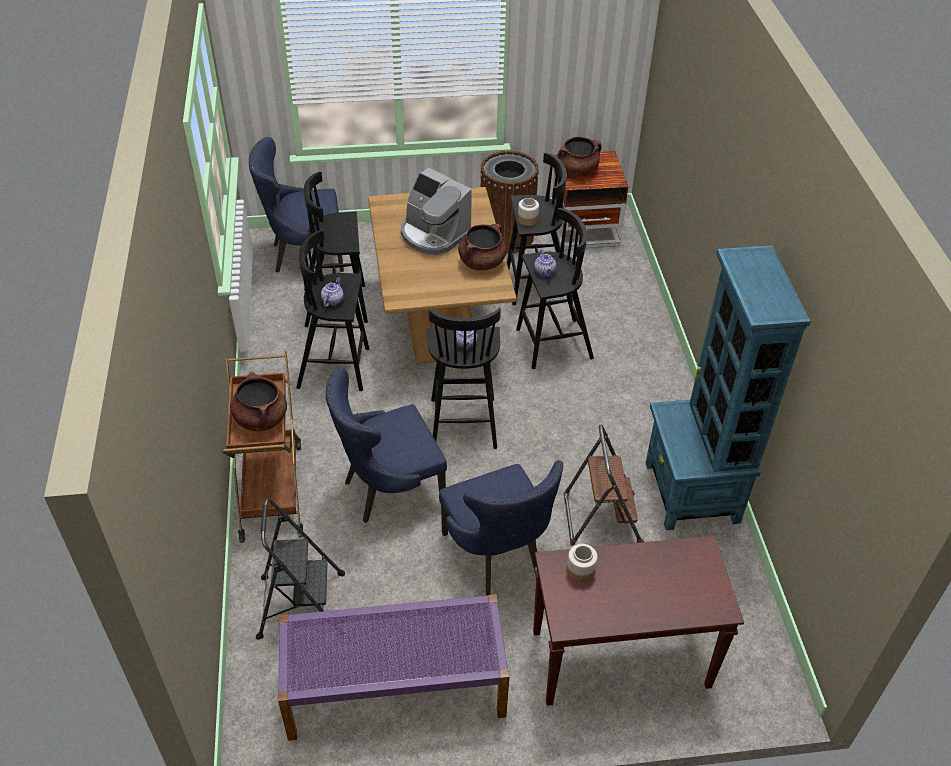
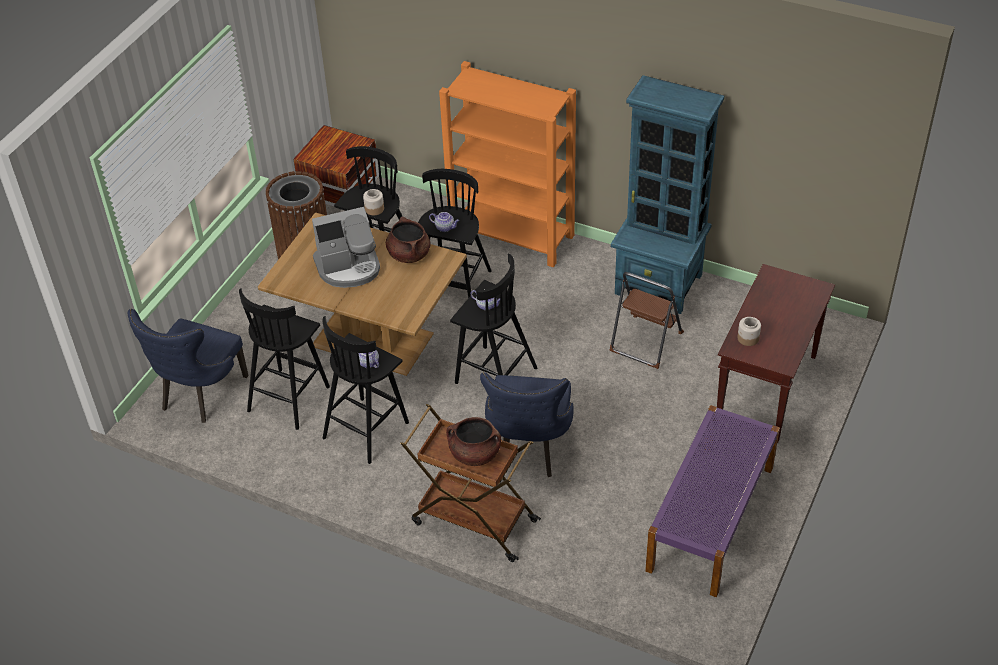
camera: 55 degrees left, 0 degrees up
black step ladder [256,498,345,640] -> none
blue chair [439,460,563,595] -> none
brown cooking pot [557,137,602,176] -> none
none -> orange bookcase [439,61,576,267]

